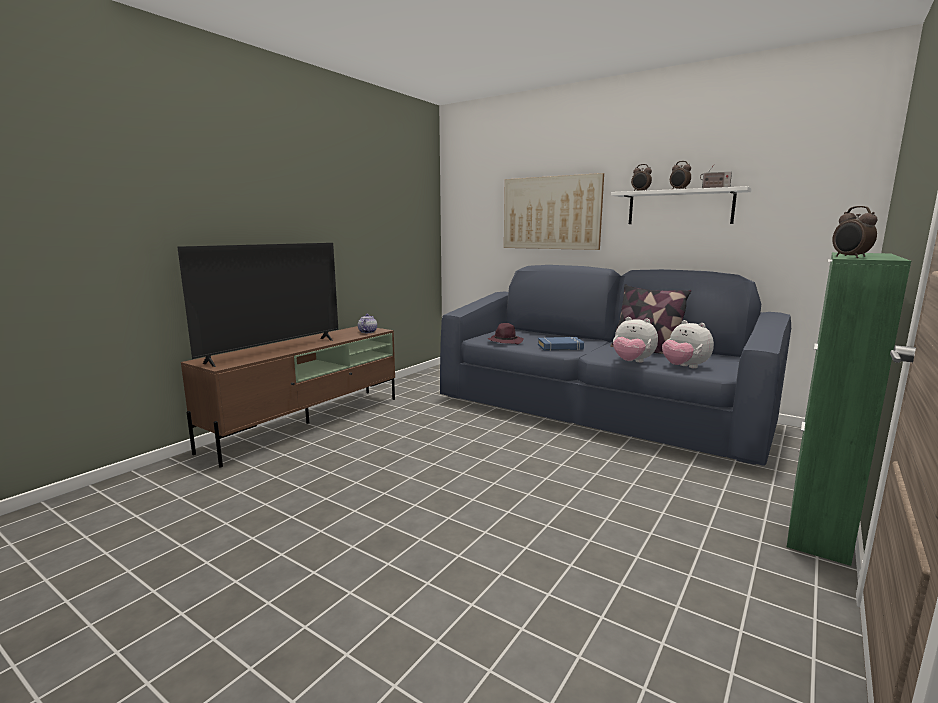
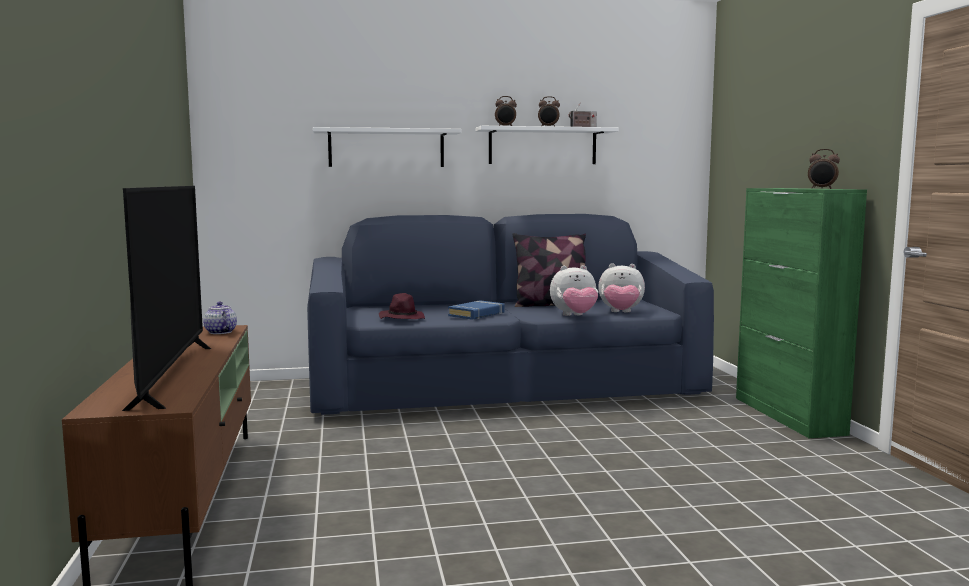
camera: 45 degrees left, 5 degrees down
picture [504,173,604,250] -> white shelf [313,127,462,167]

